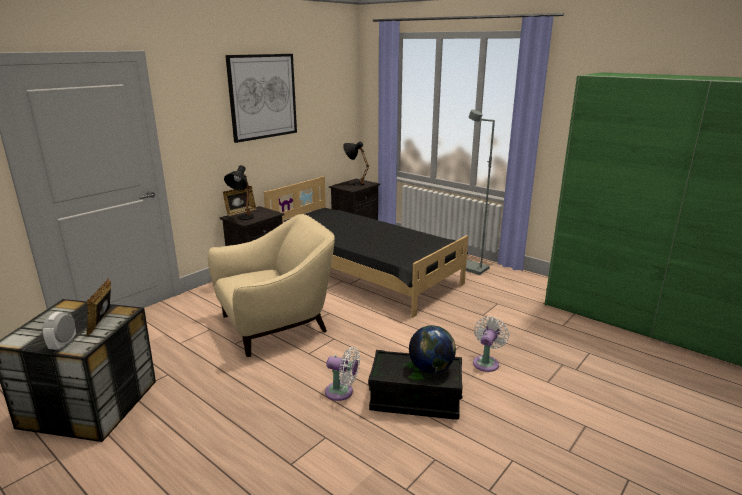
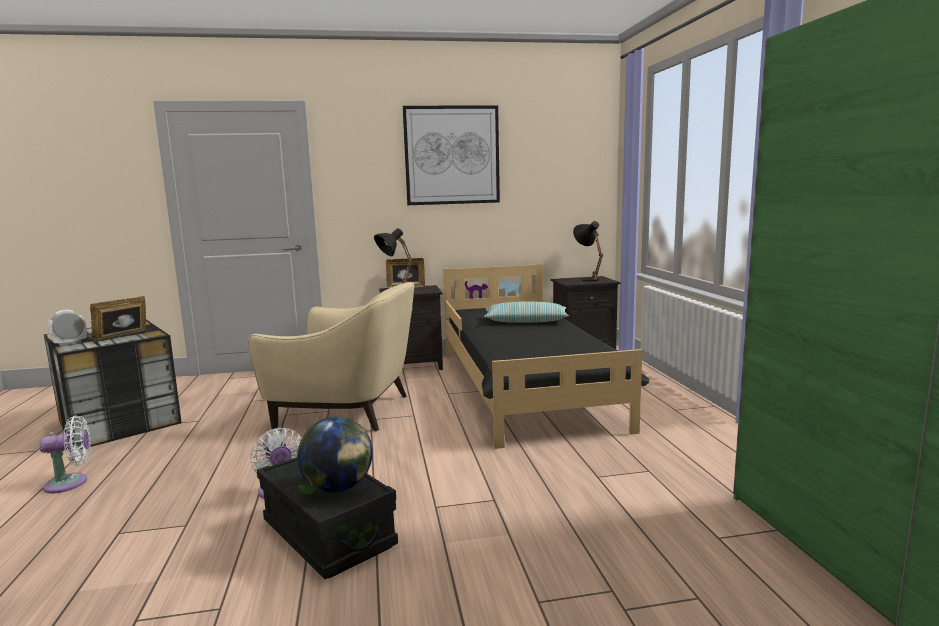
camera: 40 degrees right, 10 degrees down
grey floor lamp [466,110,495,275] -> none
white fan [473,316,509,372] -> white fan moved to [40,416,91,493]
none -> pillow [484,302,569,323]

